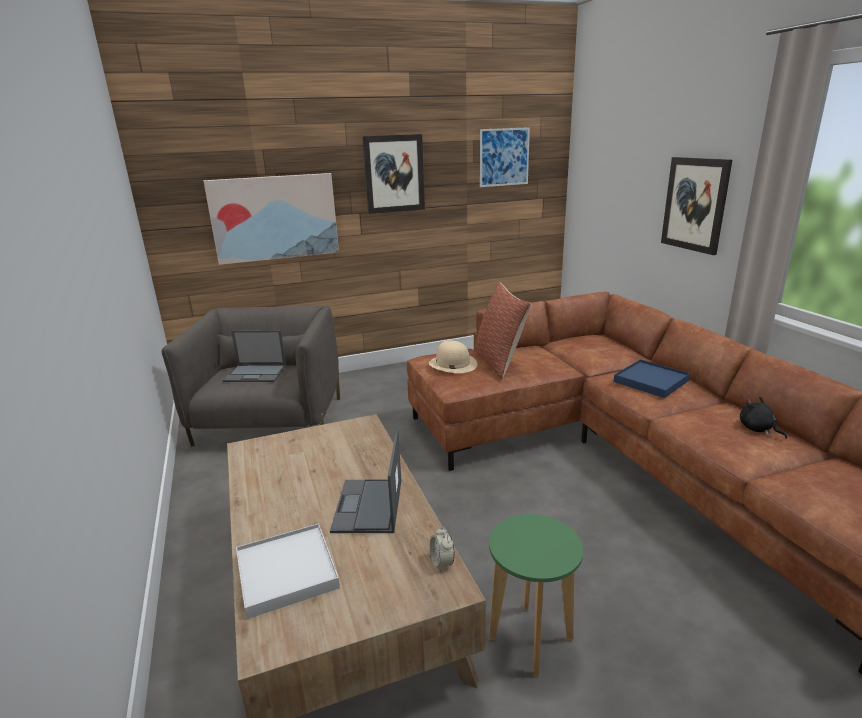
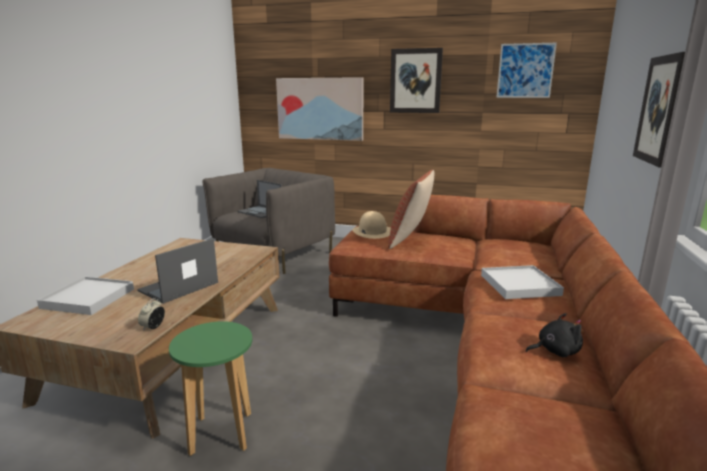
camera: 35 degrees right, 5 degrees down
blue tray [614,359,690,398] -> white tray [481,265,564,299]
black plush toy [740,396,787,439] -> black plush toy turned 75 degrees clockwise [526,313,583,357]

